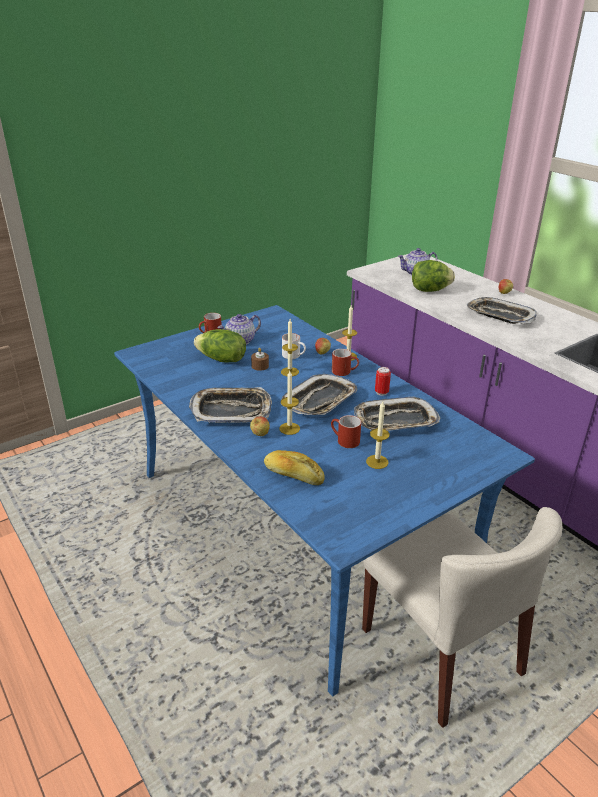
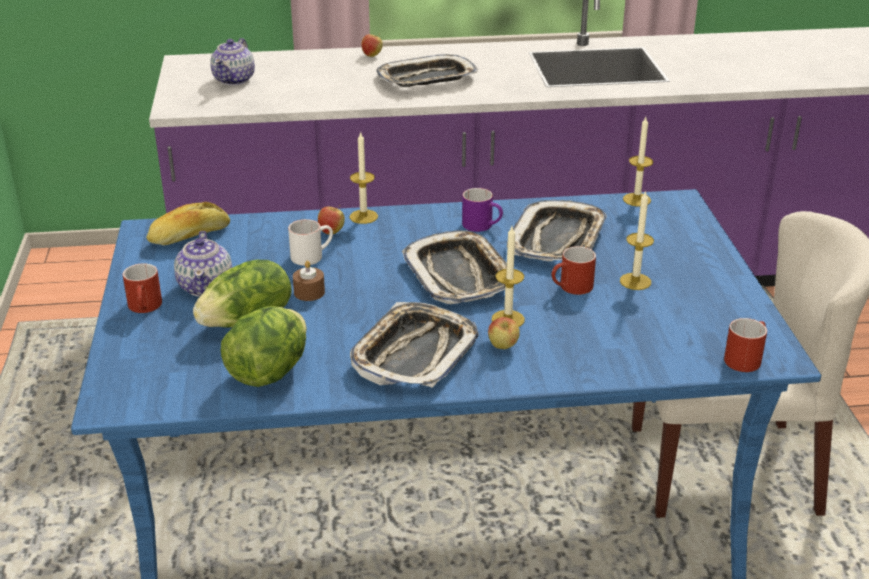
camera: 60 degrees left, 0 degrees up
bread [264,450,325,485] -> bread moved to [146,202,230,245]
candle [281,319,299,376] -> candle moved to [623,117,653,206]
red mug [332,349,359,376] -> red mug moved to [724,318,767,372]
can [375,367,391,396] -> purple mug [462,188,503,232]
lettuce [412,260,455,292] -> lettuce moved to [221,306,307,387]

